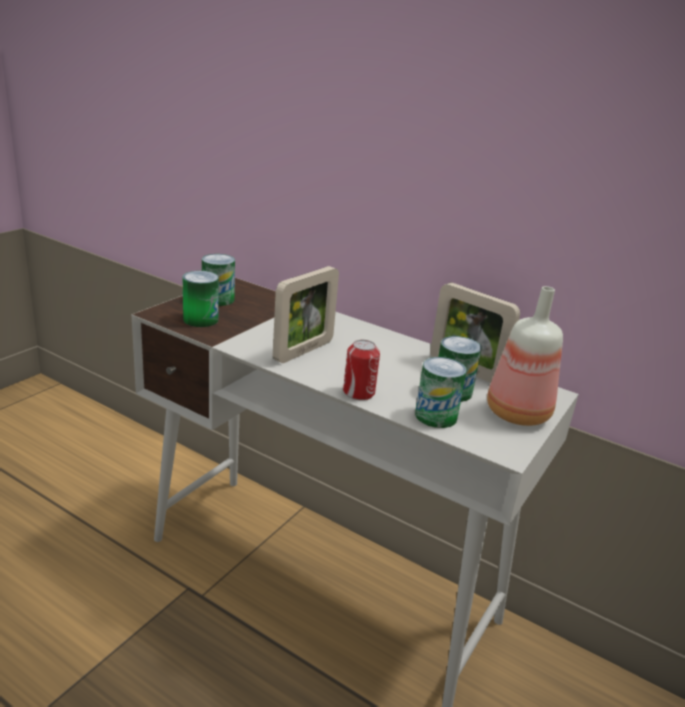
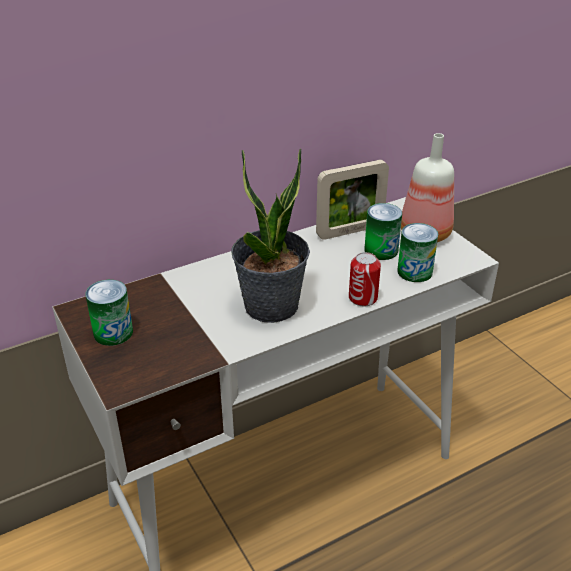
camera: 60 degrees left, 10 degrees up
can [183,271,219,327] -> none
picture frame [273,266,339,363] -> potted plant [231,148,310,323]

